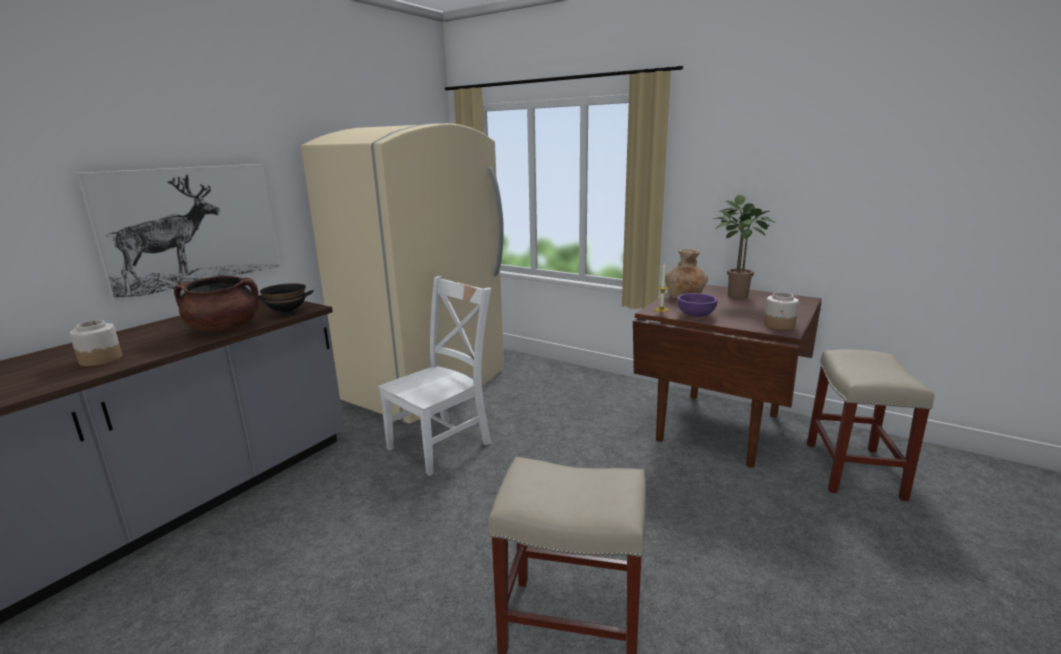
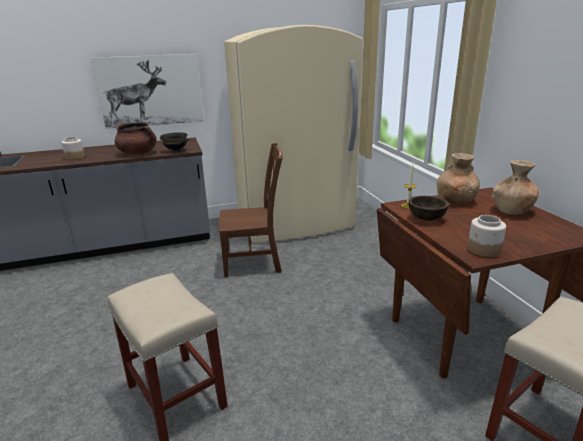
camera: 40 degrees right, 5 degrees up
white chair [378,276,491,476] -> brown chair [219,143,283,277]
purple bowl [677,293,718,317] -> brown bowl [409,196,449,221]
potted plant [713,195,775,298] -> brown vase [492,160,539,215]

